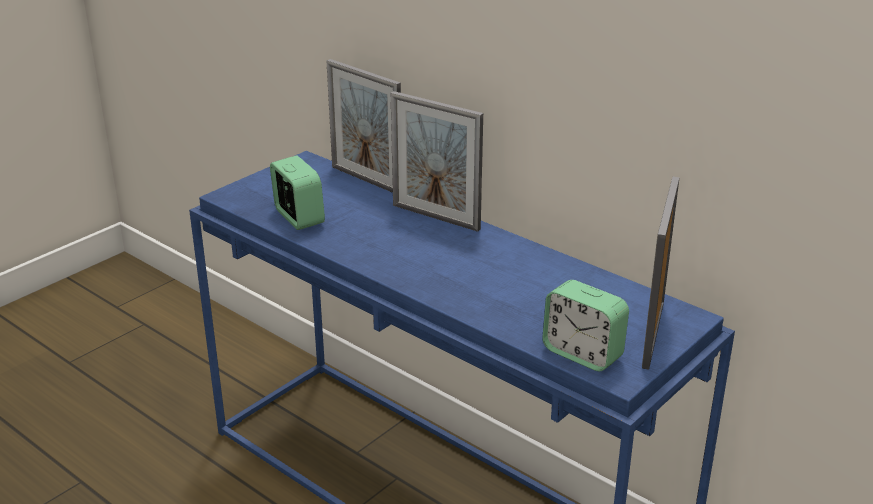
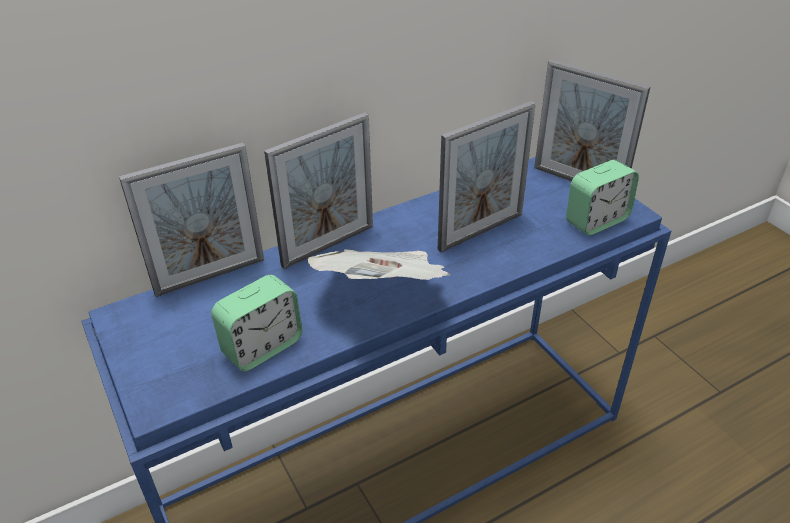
camera: 70 degrees left, 10 degrees up
alarm clock [270,156,325,230] -> alarm clock turned 150 degrees clockwise [211,275,303,371]
none -> newspaper [307,249,450,280]
none -> picture frame [438,101,536,253]

